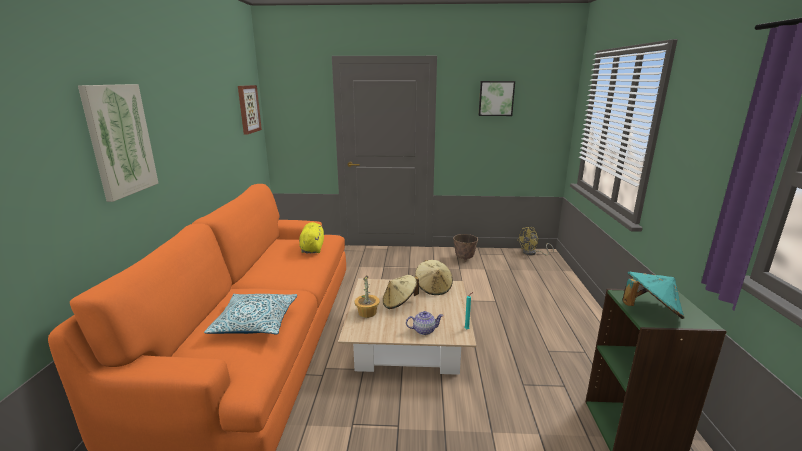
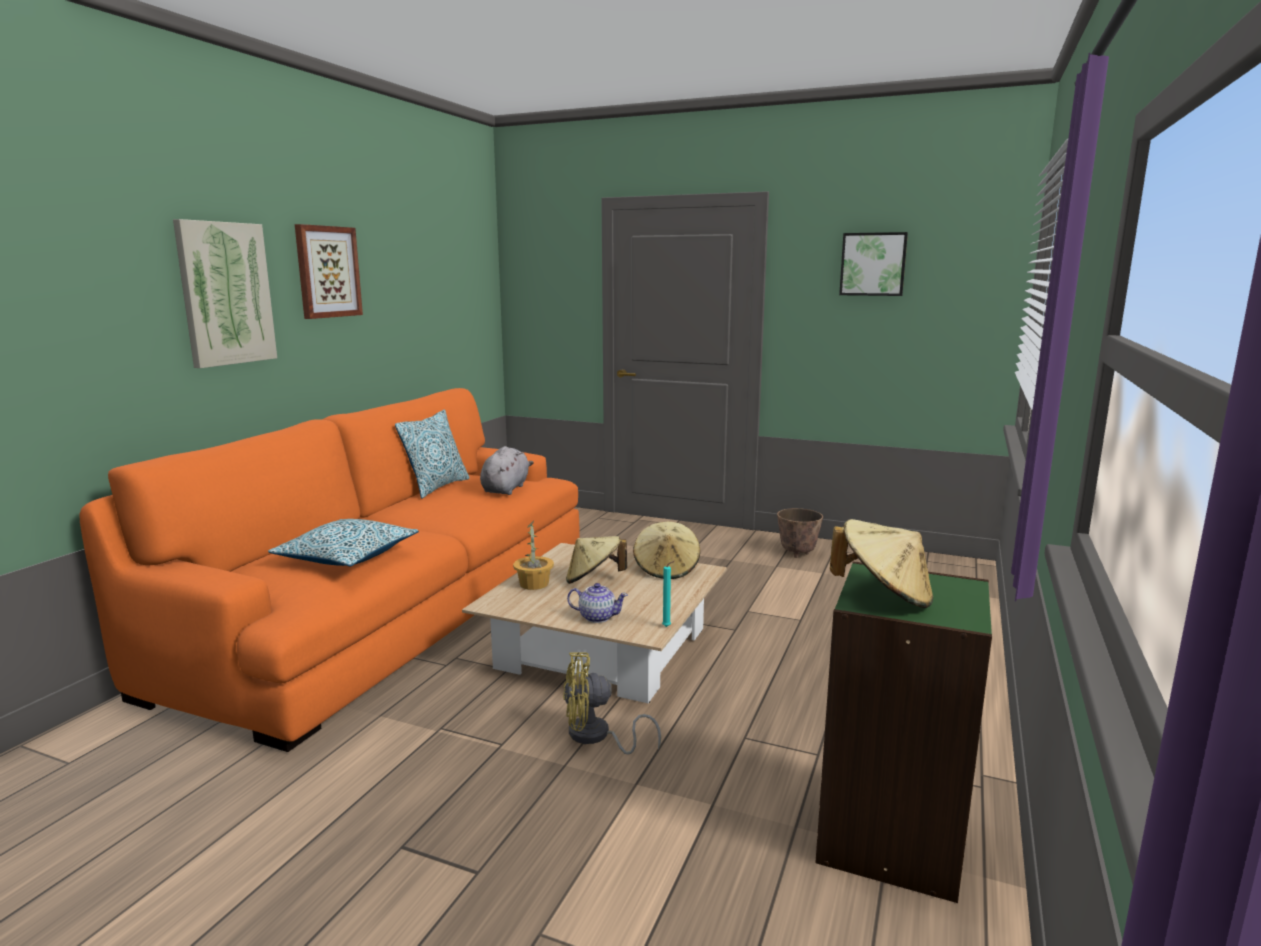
camera: 20 degrees right, 5 degrees down
picture [238,85,262,134] -> picture moved to [295,224,363,319]
yellow plush toy [299,222,324,253] -> grey plush toy [480,446,534,495]
yellow fan [517,227,554,256] -> yellow fan moved to [563,652,661,755]
turquoise hat [622,271,685,319] -> beige hat [830,519,933,608]
none -> pillow [395,409,470,499]

